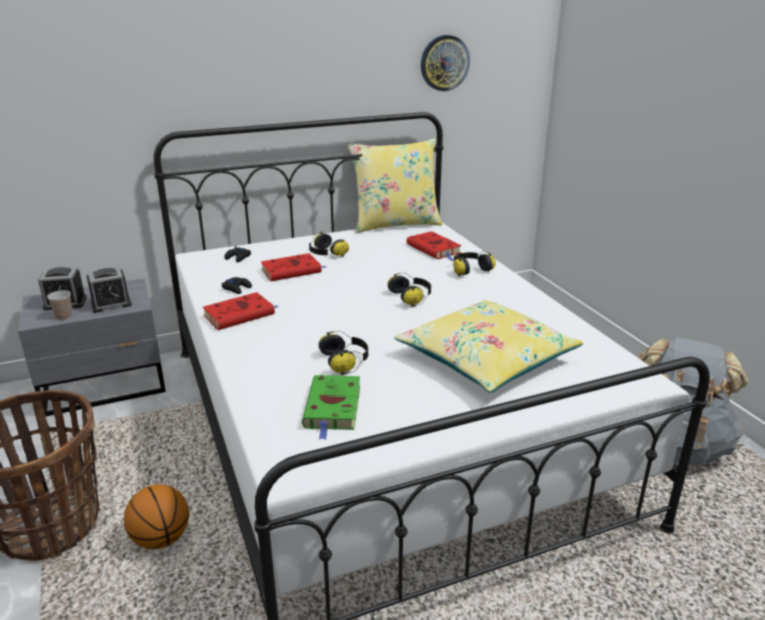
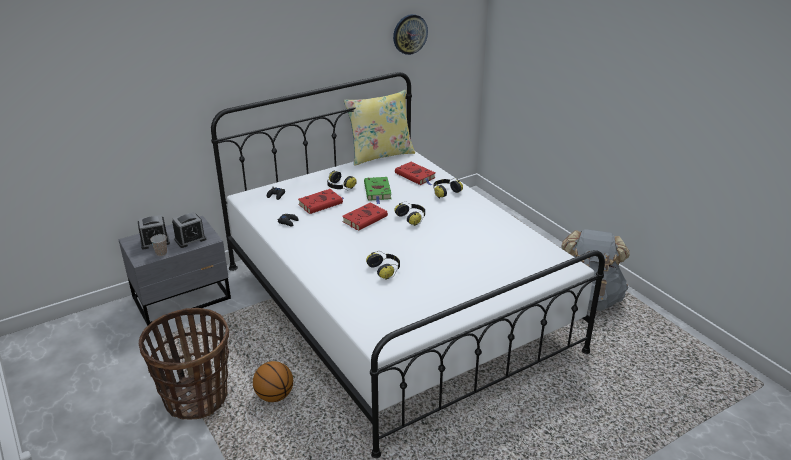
camera: 10 degrees left, 5 degrees up
red book [203,292,278,330] -> red book moved to [342,203,388,231]
green book [302,375,360,440] -> green book moved to [364,177,391,204]
yellow pillow [395,300,583,393] -> none

